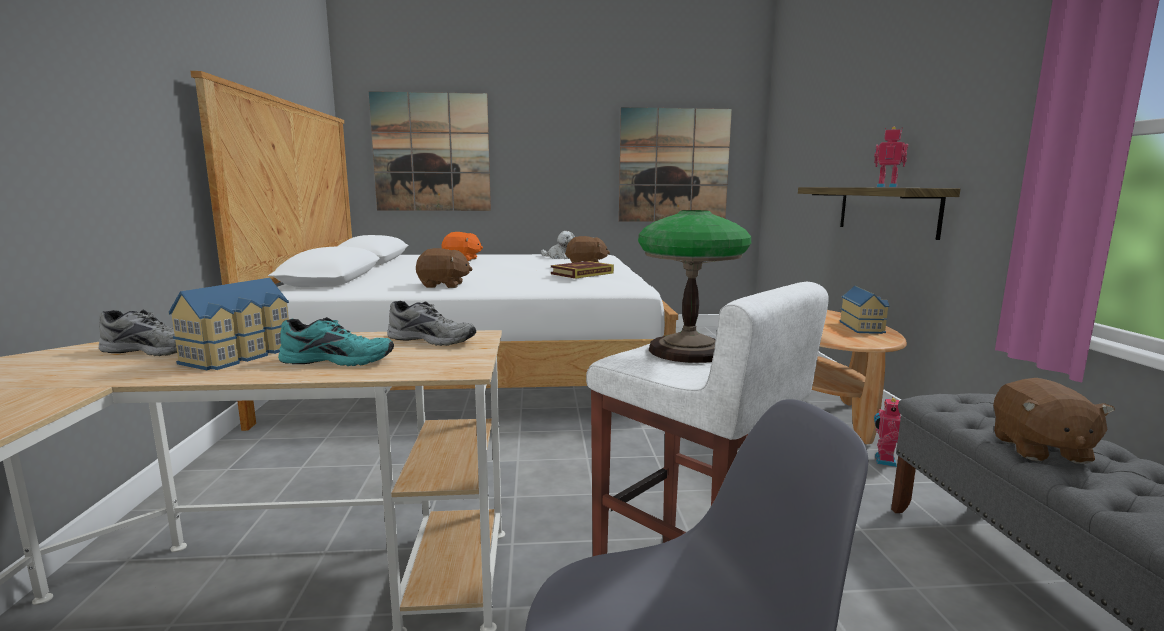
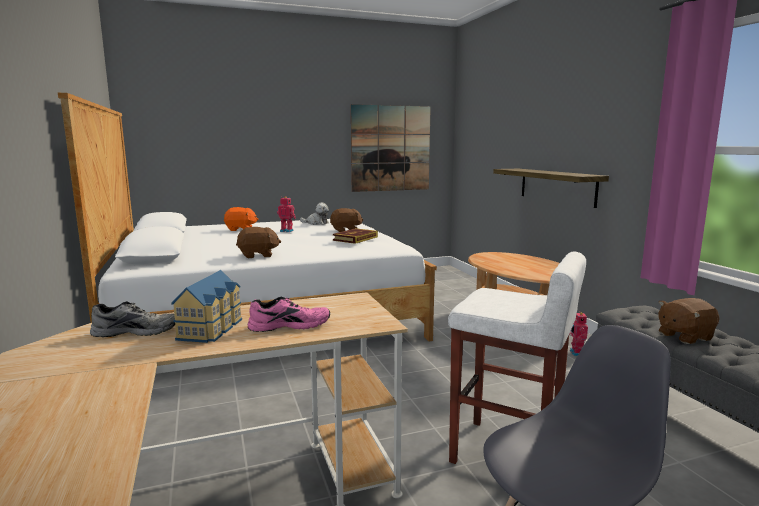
camera: 15 degrees left, 0 degrees up
turquoise shoe [278,317,394,366] -> pink shoe [247,297,330,332]
picture [369,91,491,211] -> none
grey shoe [387,301,476,346] -> none
table lamp [638,210,751,363] -> none
toy house [839,286,889,334] -> none
toy robot [874,127,908,187] -> toy robot moved to [277,196,296,232]
brown plush toy [993,378,1115,464] -> brown plush toy turned 75 degrees clockwise [658,298,720,344]

